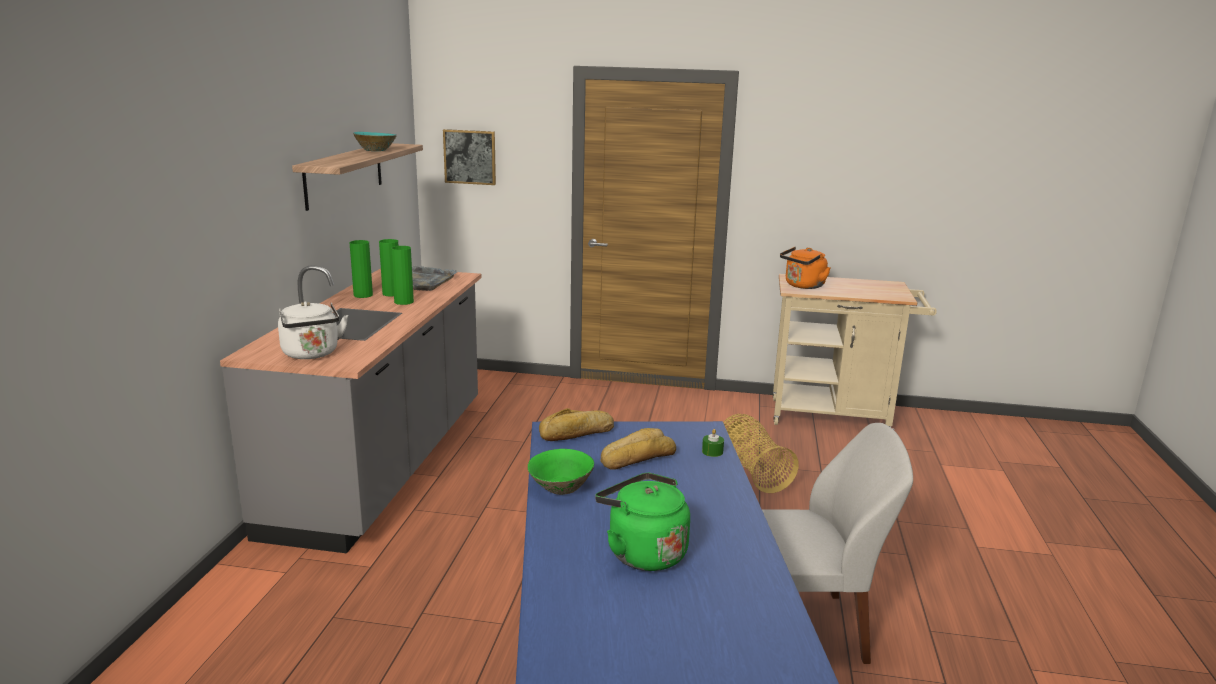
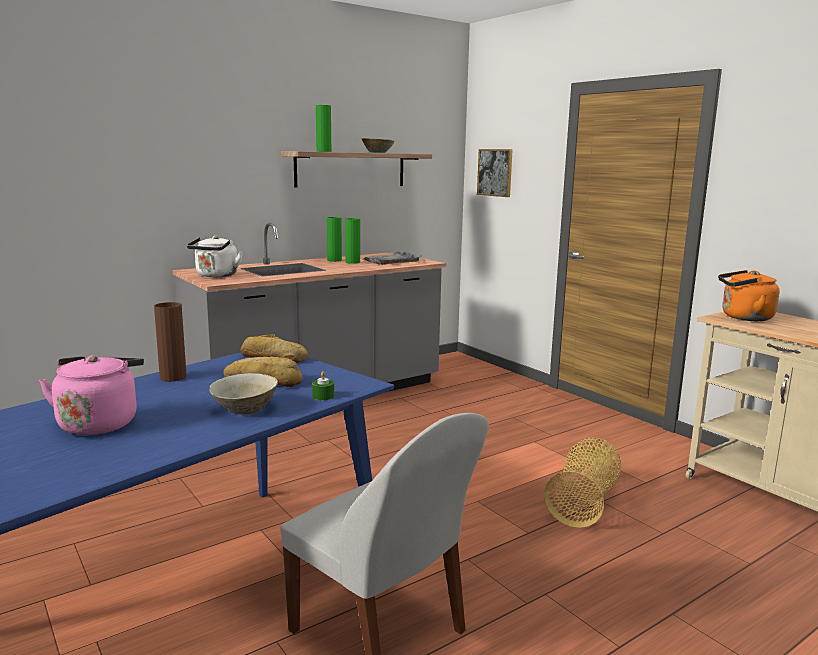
camera: 45 degrees right, 5 degrees down
green vase [391,246,414,305] -> green vase moved to [316,105,331,152]
green bowl [528,449,594,495] -> brown vase [154,302,187,382]
green kettle [595,473,690,571] -> pink kettle [39,355,144,435]
none -> beige bowl [209,373,278,415]

